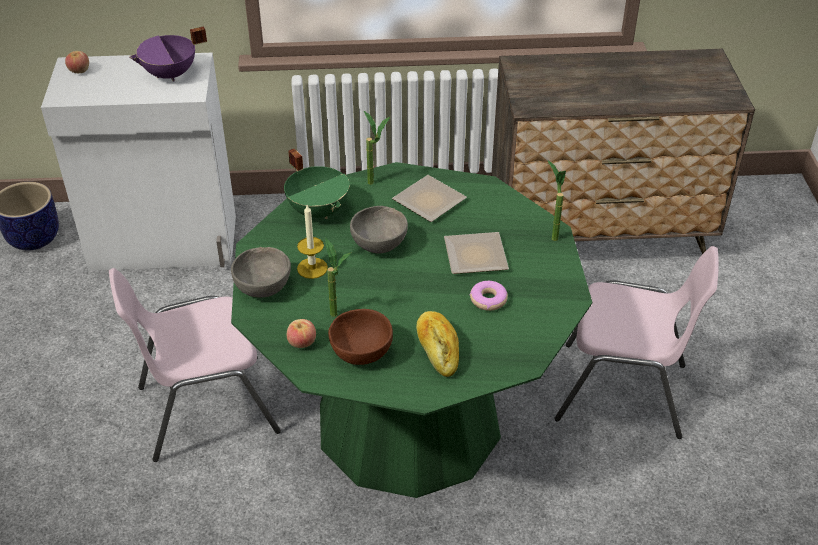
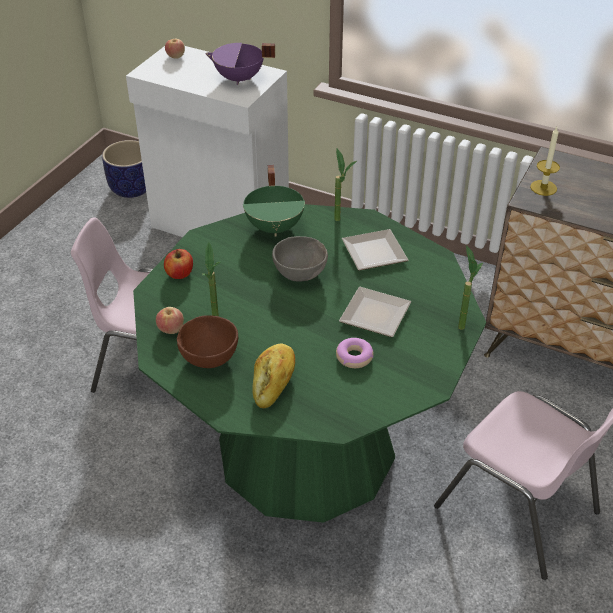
camera: 30 degrees right, 0 degrees up
grey bowl [231,247,291,298] -> apple [164,249,193,279]
candle [297,205,328,279] -> candle moved to [530,127,560,196]

